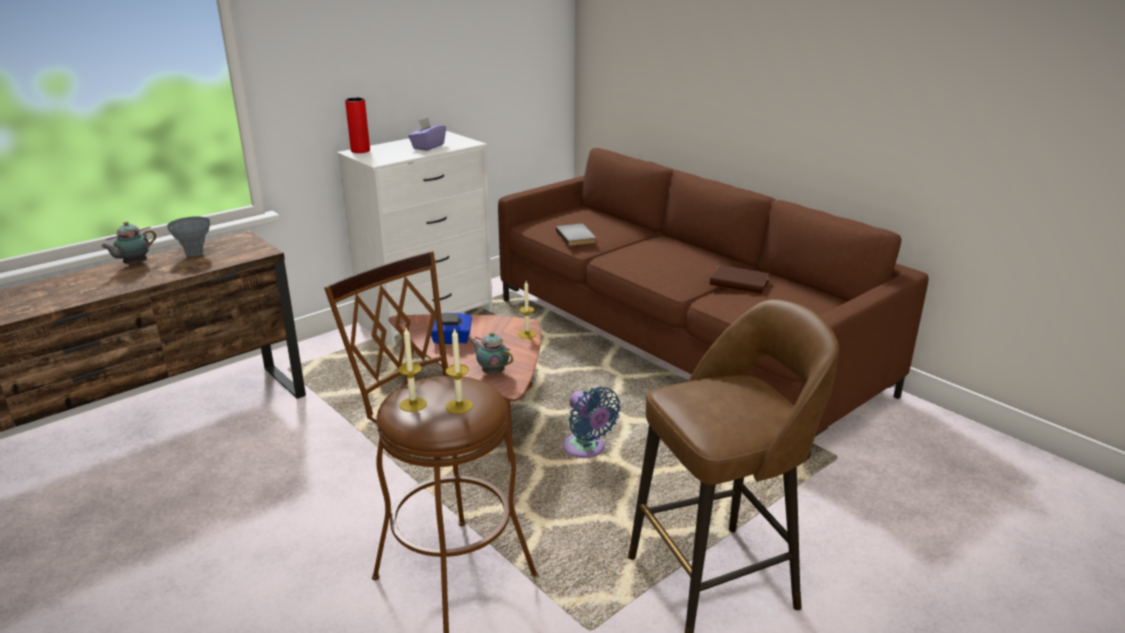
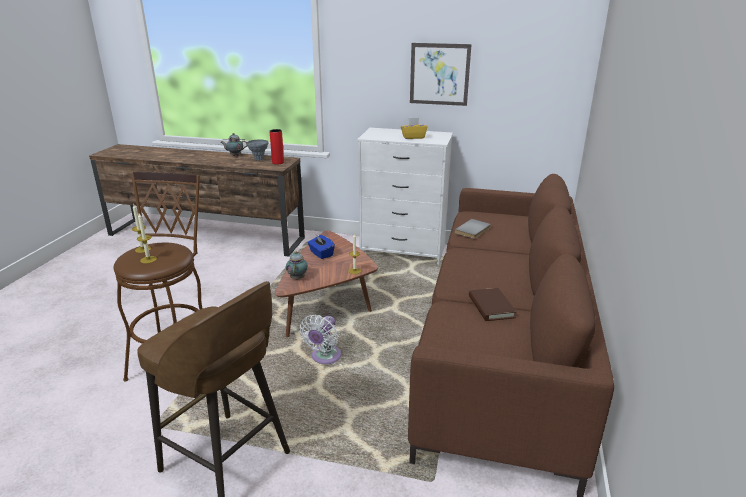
camera: 55 degrees right, 0 degrees up
red vase [345,97,370,153] -> red vase moved to [269,129,284,164]
purple tissue box [408,118,446,151] -> yellow tissue box [401,118,428,139]
blue fan [563,387,621,458] -> white fan [300,314,342,364]
none -> picture [410,43,472,106]

